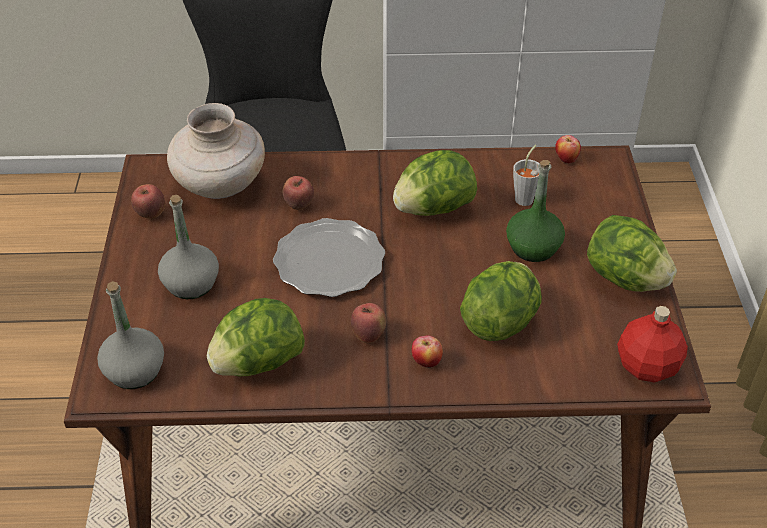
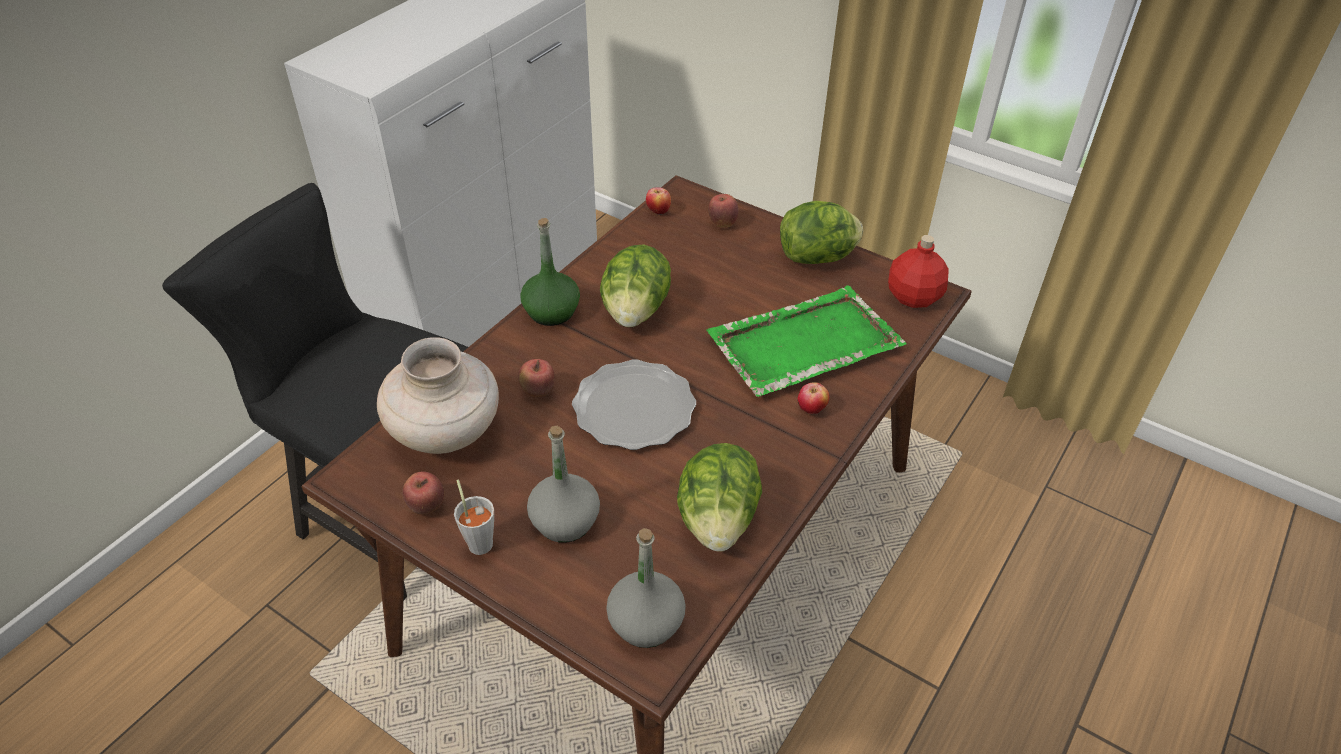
camera: 55 degrees left, 0 degrees up
apple [351,303,386,343] -> apple moved to [708,194,739,227]
lettuce [460,261,542,341] -> green tray [706,285,907,397]
green bottle [506,160,565,262] -> green bottle moved to [520,218,580,326]
grey cup [513,144,540,206] -> grey cup moved to [454,479,494,555]

